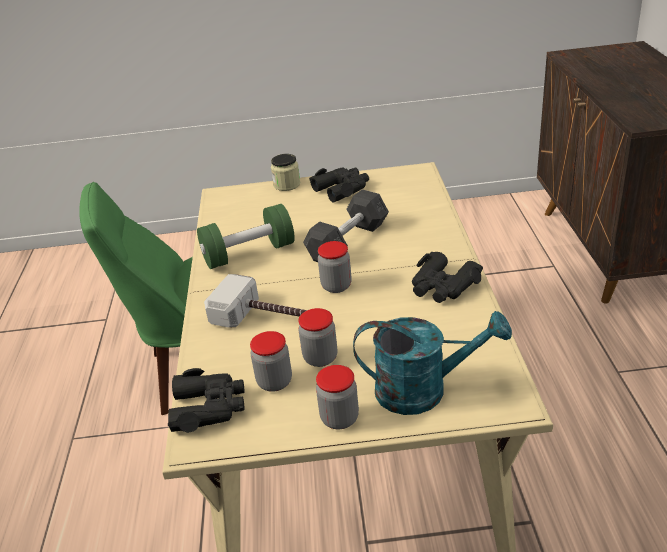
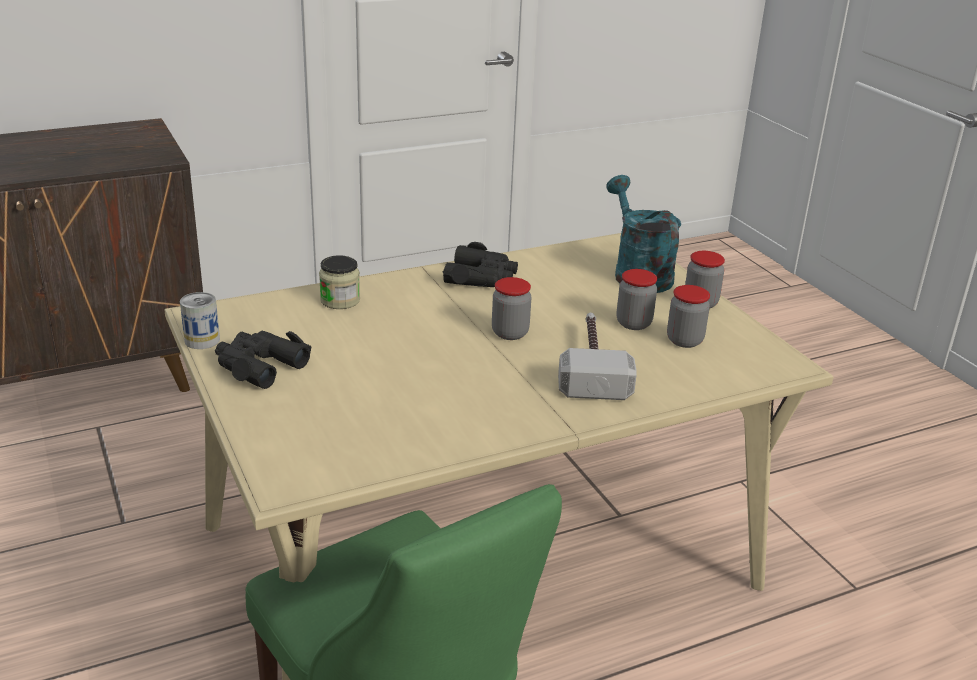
camera: 115 degrees left, 5 degrees down
black binoculars [168,368,245,433] -> none
green dumbbell [197,204,295,269] -> none
jar [271,154,300,191] -> jar moved to [319,255,360,309]
grey dumbbell [303,189,389,262] -> none
none -> can [180,292,220,349]

